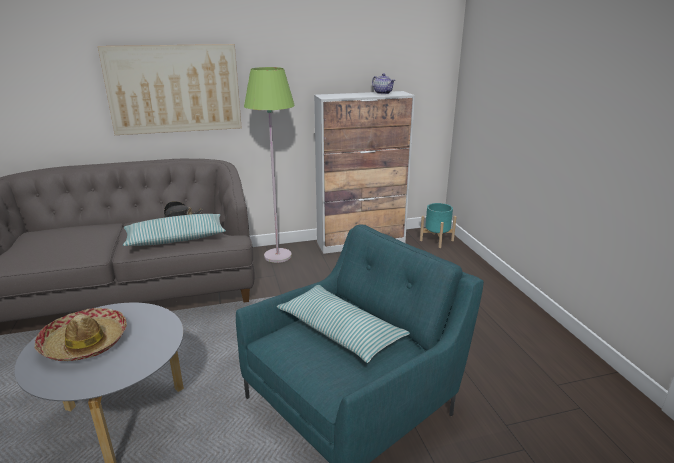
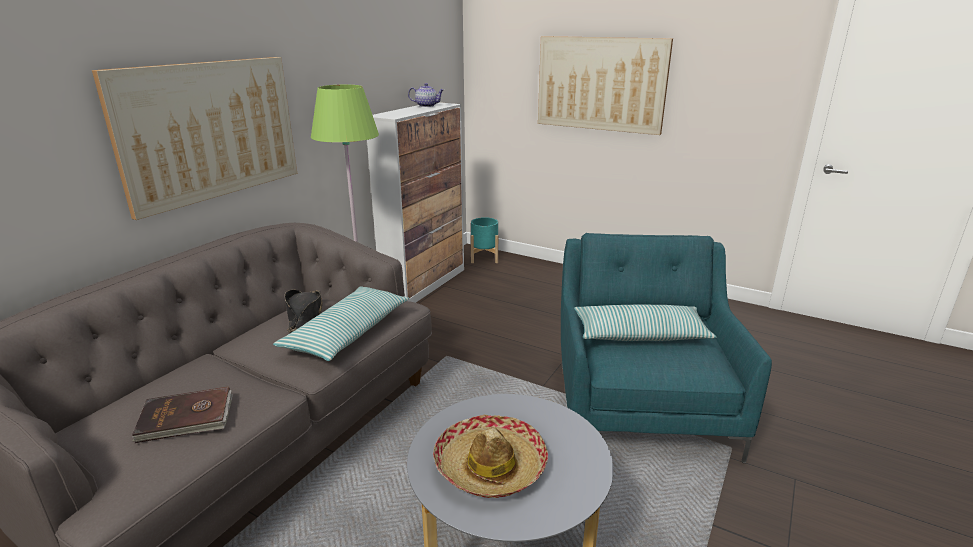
camera: 45 degrees left, 0 degrees up
none -> brown book [132,387,233,443]
none -> picture [538,36,673,135]

